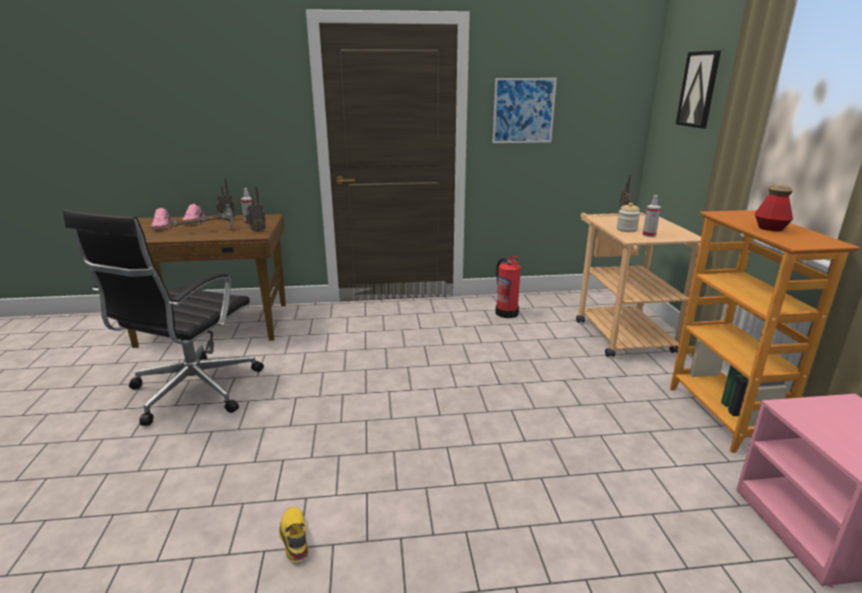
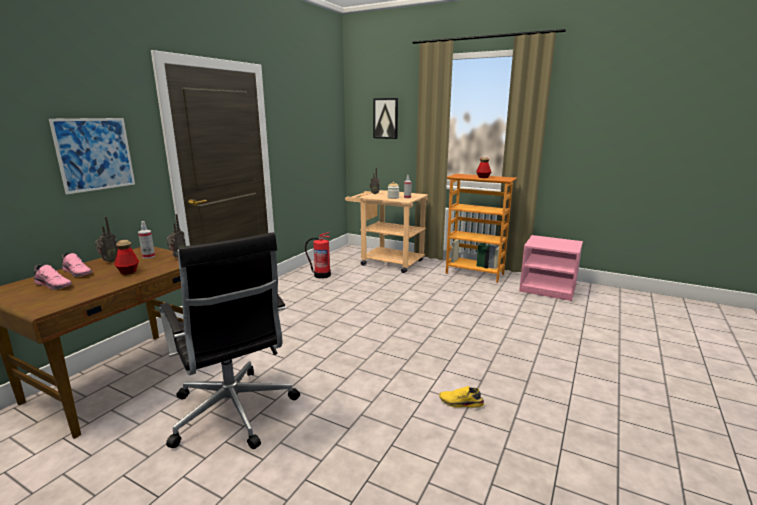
camera: 55 degrees left, 5 degrees down
hammer [173,204,234,231] -> bottle [114,240,139,274]
picture [492,78,557,143] -> picture moved to [49,118,135,194]

